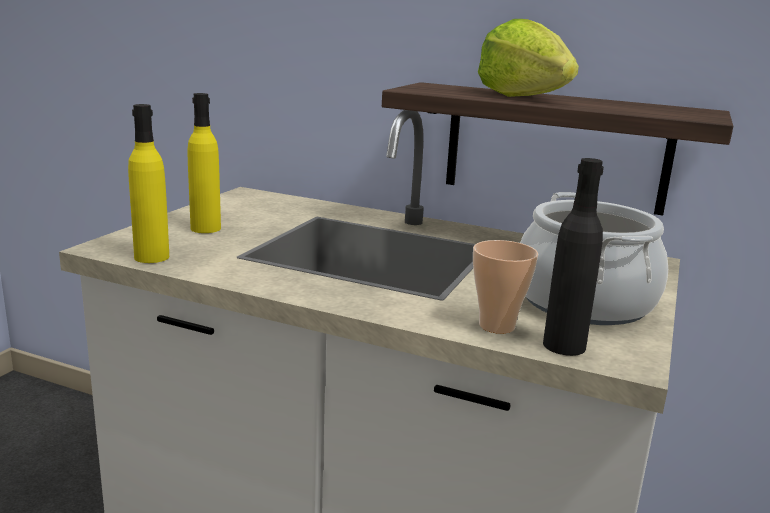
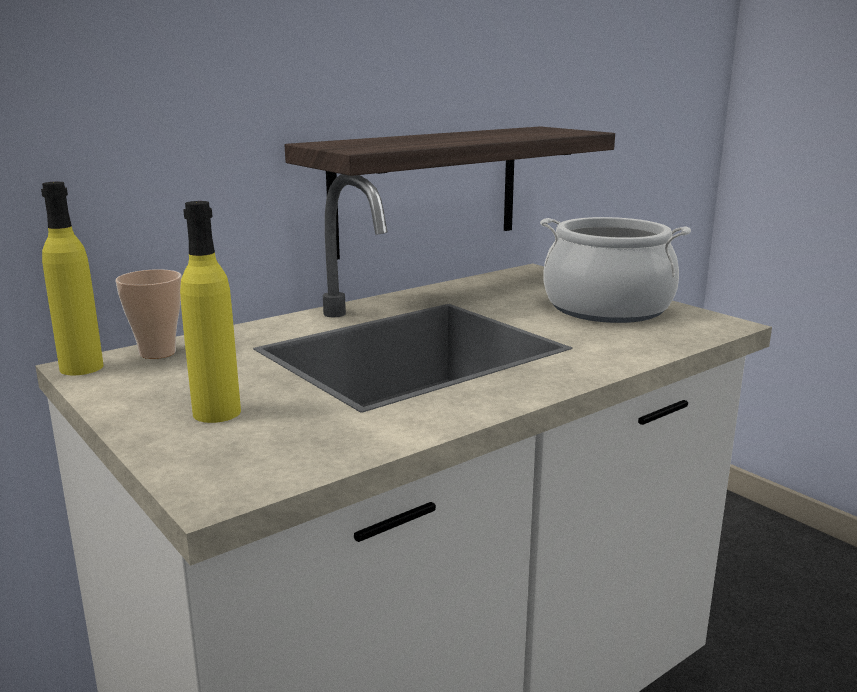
camera: 60 degrees left, 0 degrees up
yellow bottle [128,104,169,263] -> yellow bottle moved to [41,182,104,375]
cup [473,240,538,334] -> cup moved to [115,269,181,359]
lettuce [478,19,579,97] -> none
black bottle [543,158,604,356] -> none

